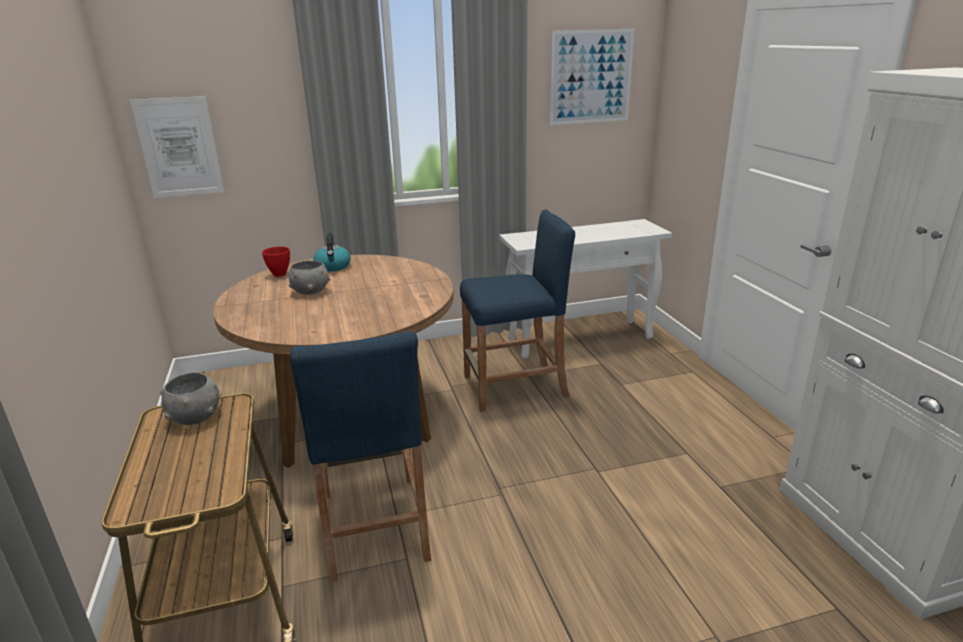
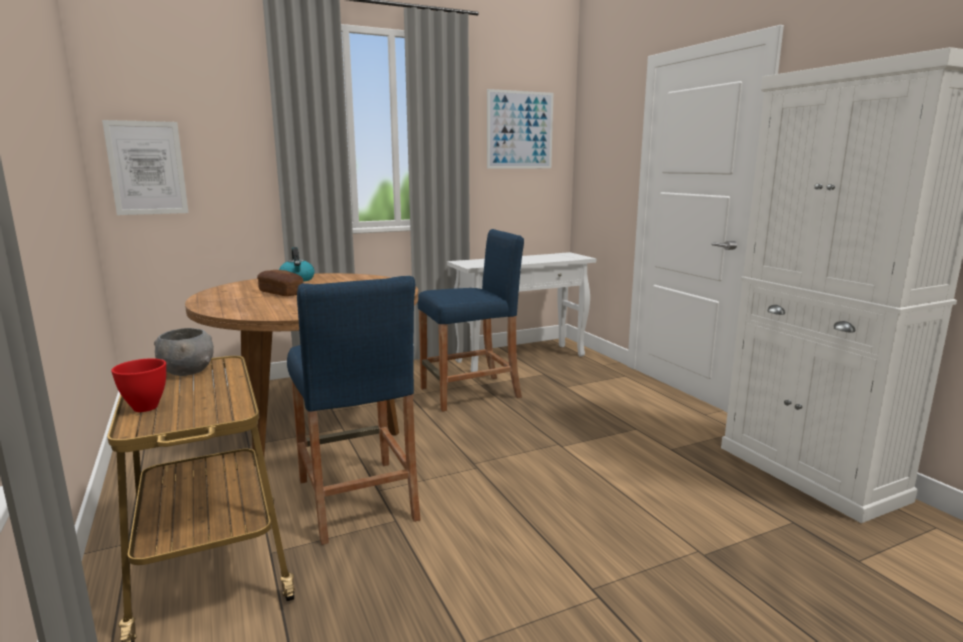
camera: 10 degrees left, 10 degrees down
red bowl [262,246,290,277] -> red bowl moved to [111,358,166,412]
grey bowl [289,261,330,295] -> bread [257,270,303,296]

